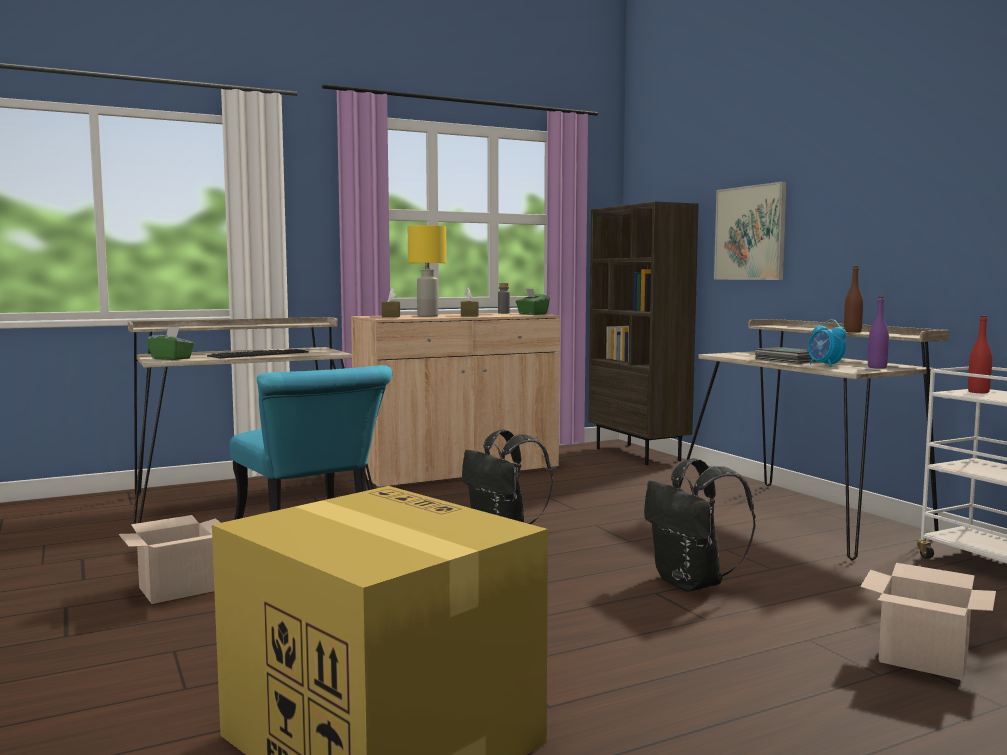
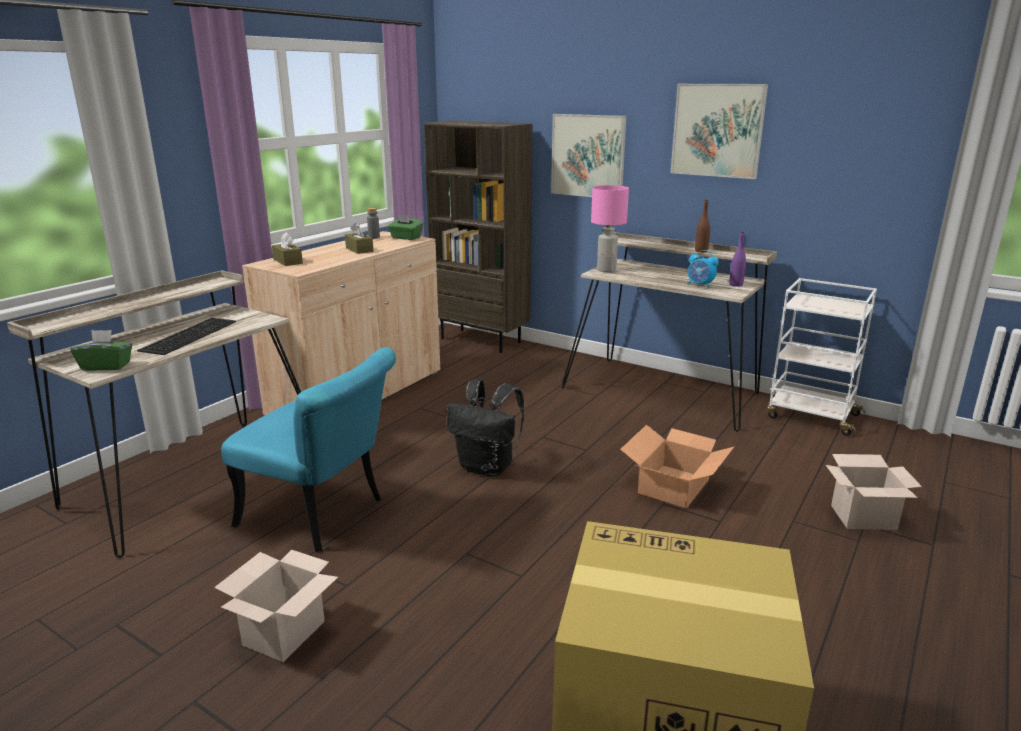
camera: 30 degrees left, 15 degrees up
yellow table lamp [408,225,447,317] -> none
black backpack [644,458,756,592] -> cardboard box [620,425,734,509]
book [755,347,818,364] -> none
red bottle [968,316,992,393] -> none
none -> pink table lamp [591,185,629,272]
none -> picture [671,84,768,179]

